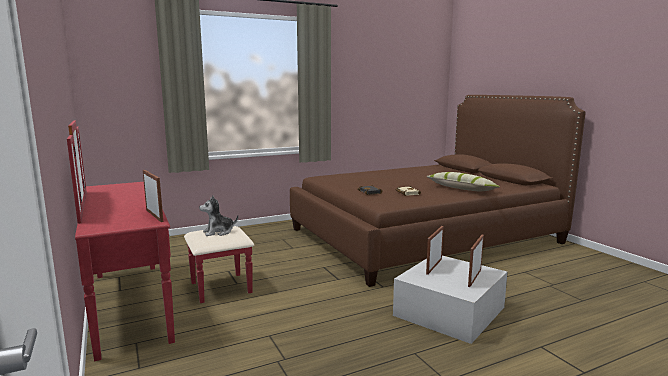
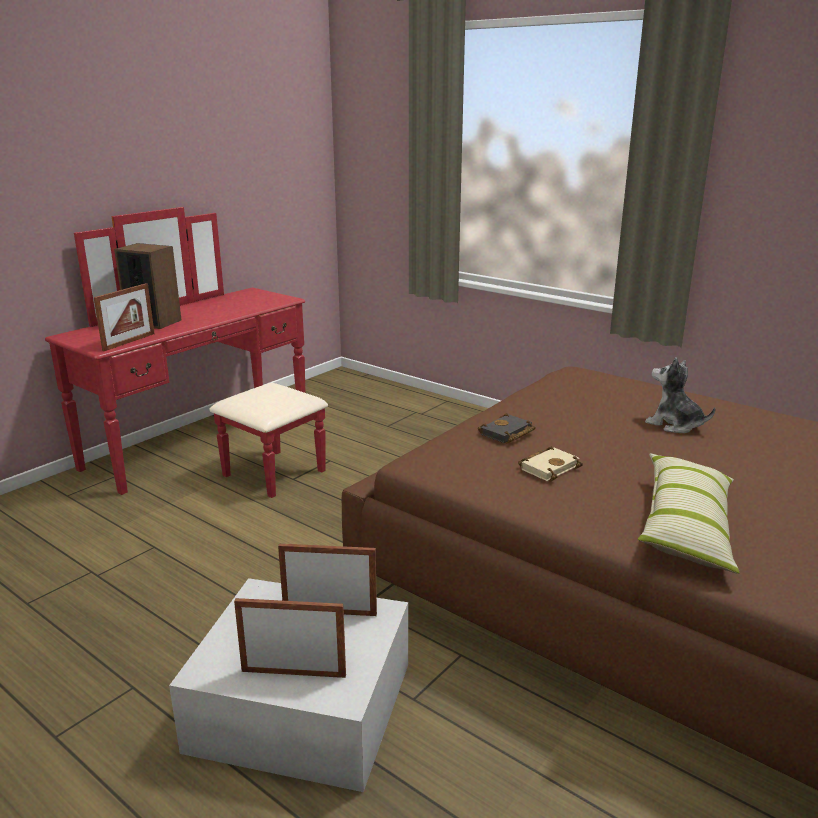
camera: 65 degrees right, 10 degrees up
plush toy [199,196,238,236] -> plush toy moved to [645,357,716,433]
none -> speaker [114,243,181,329]

